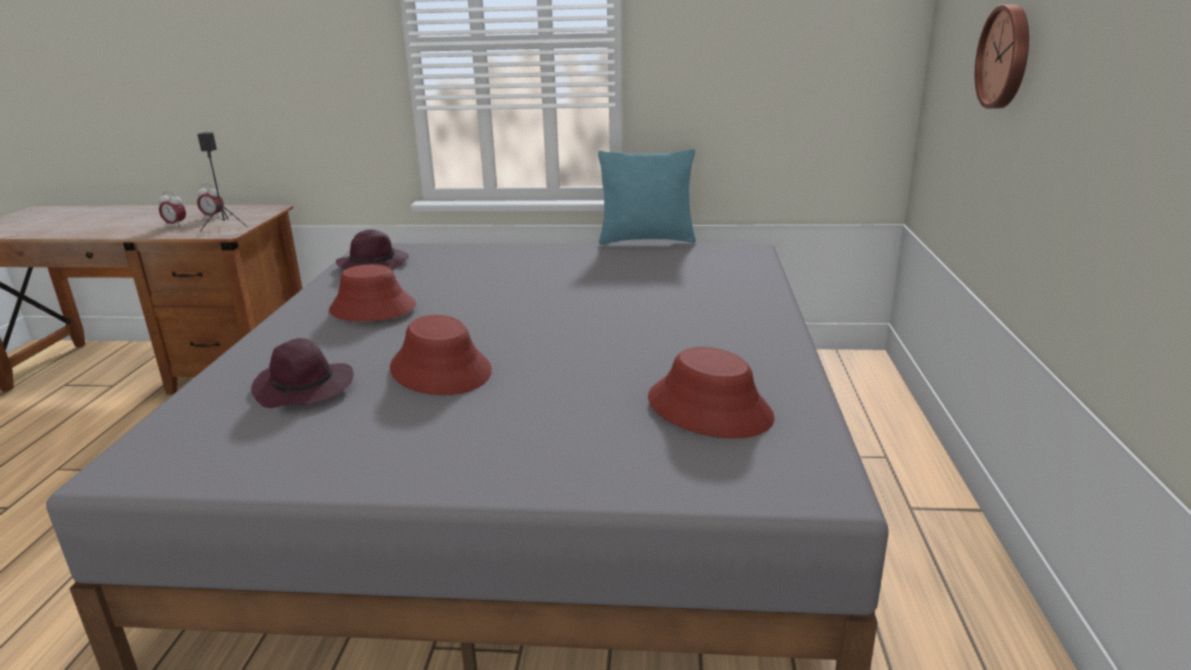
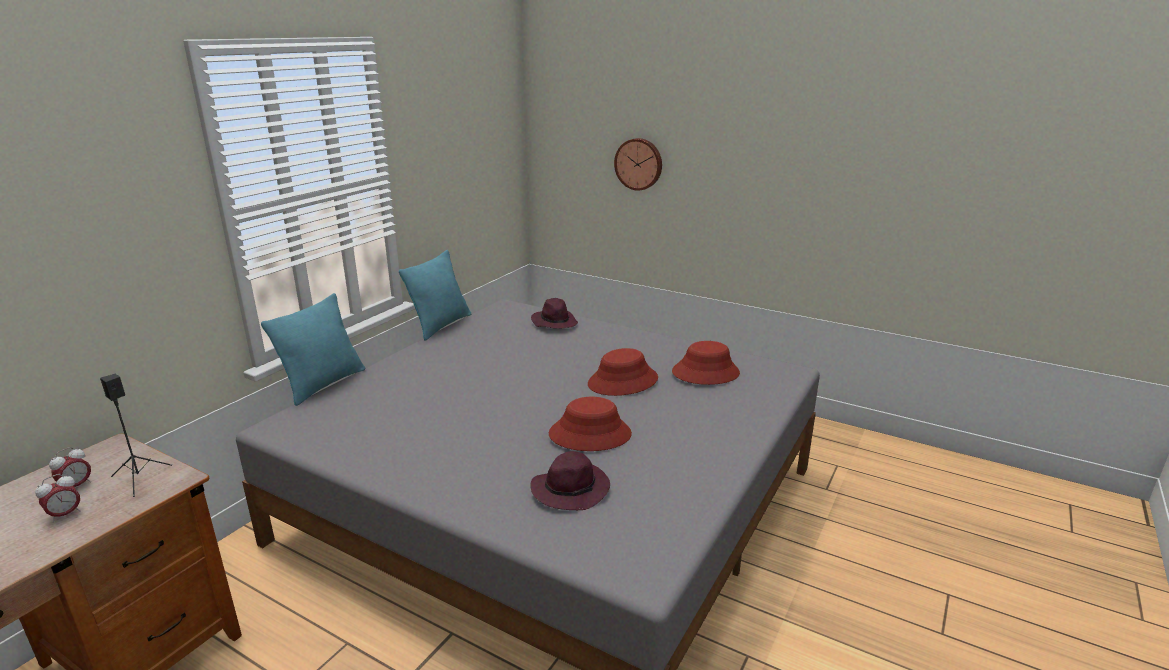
camera: 65 degrees left, 0 degrees up
red hat [329,264,416,322] -> red hat moved to [588,348,658,396]
purple hat [336,230,409,270] -> purple hat moved to [531,298,578,329]
none -> turquoise pillow [261,293,365,406]

